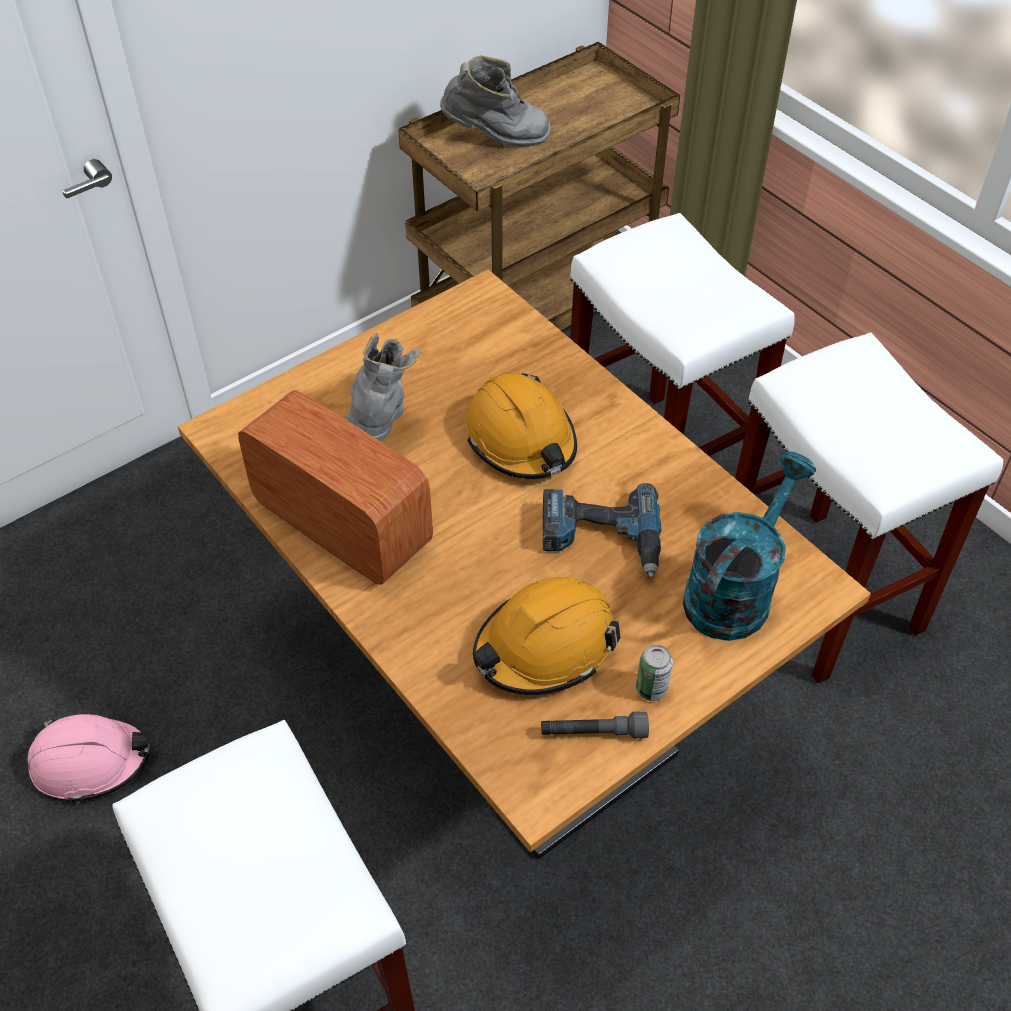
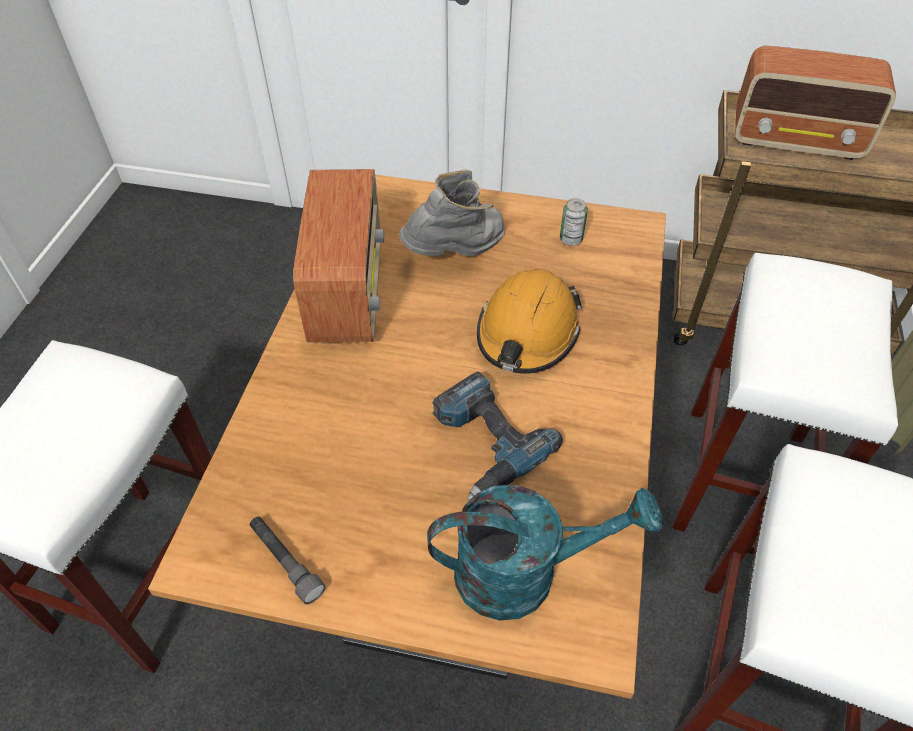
camera: 50 degrees right, 0 degrees up
pink hard hat [27,714,150,803] -> none
grey boot [440,55,551,147] -> radio [735,46,896,160]
orange hard hat [473,577,621,695] -> none
can [636,645,673,701] -> can moved to [560,198,588,246]

